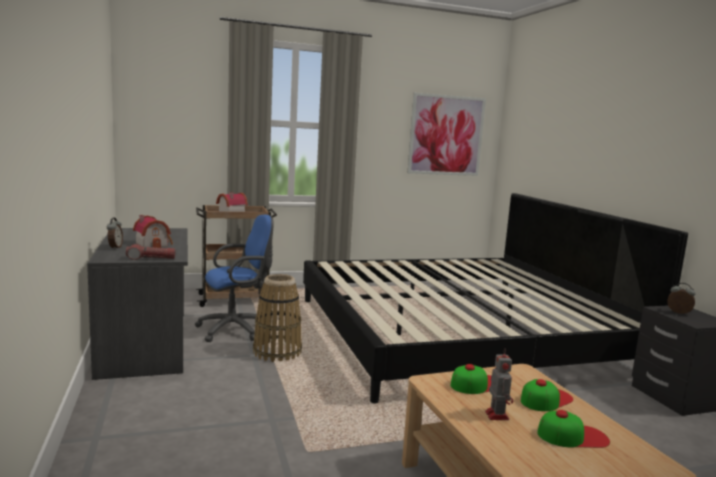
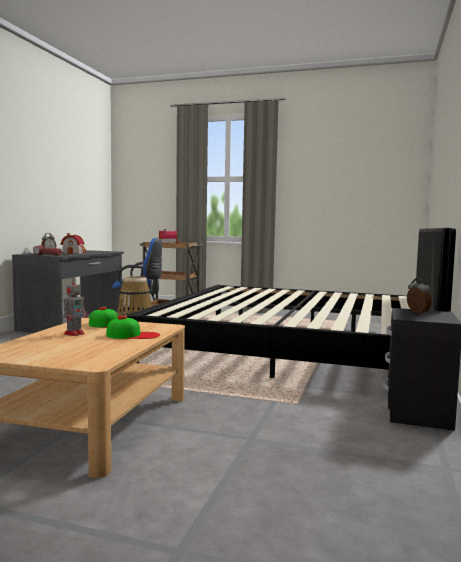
camera: 35 degrees right, 5 degrees down
picture [408,93,486,176] -> none
cap [537,410,610,448] -> none

